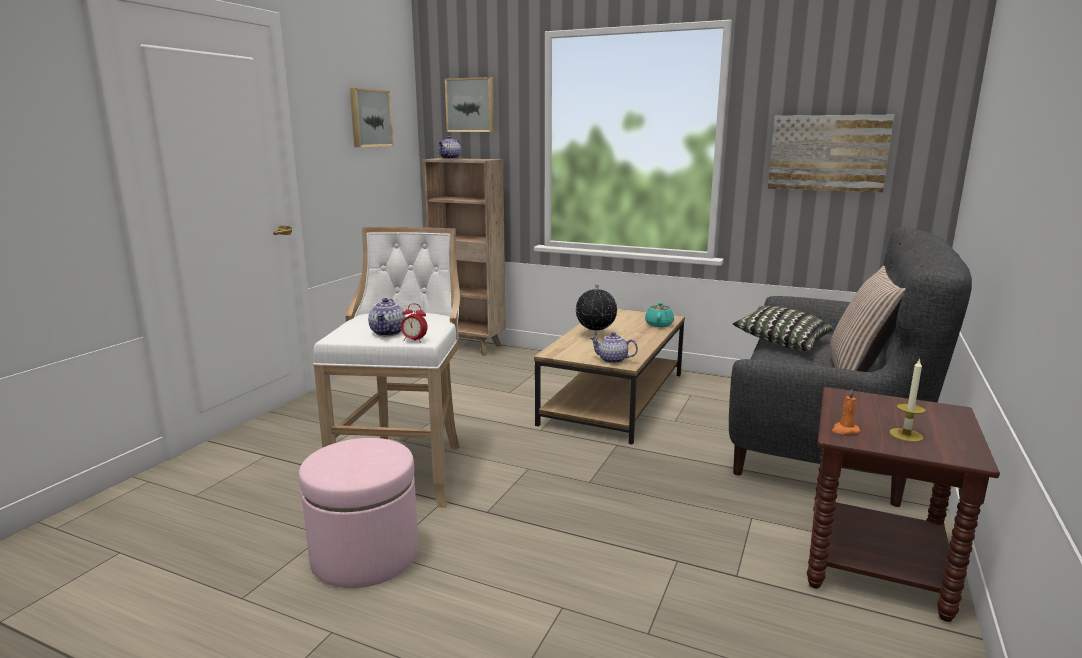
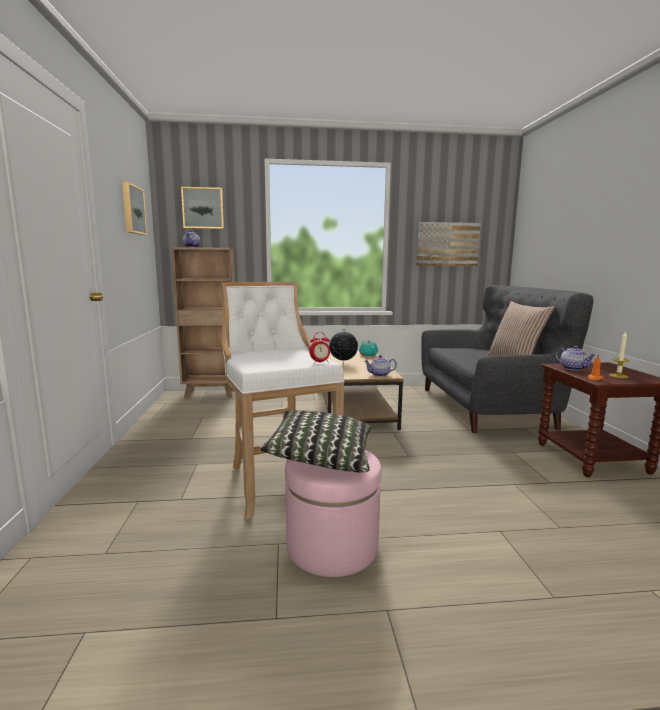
camera: 30 degrees left, 5 degrees down
teapot [368,298,406,336] -> teapot moved to [555,346,596,371]
pillow [733,306,833,351] -> pillow moved to [260,410,371,472]

